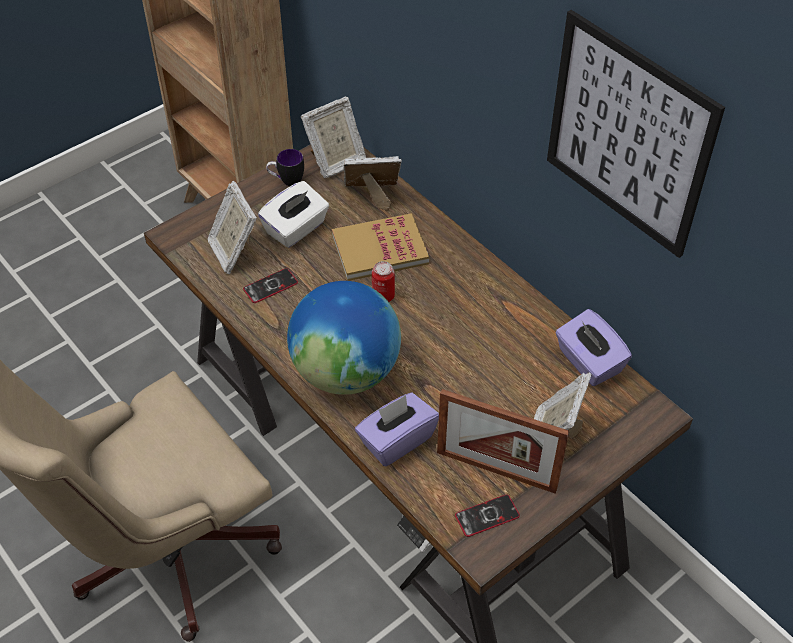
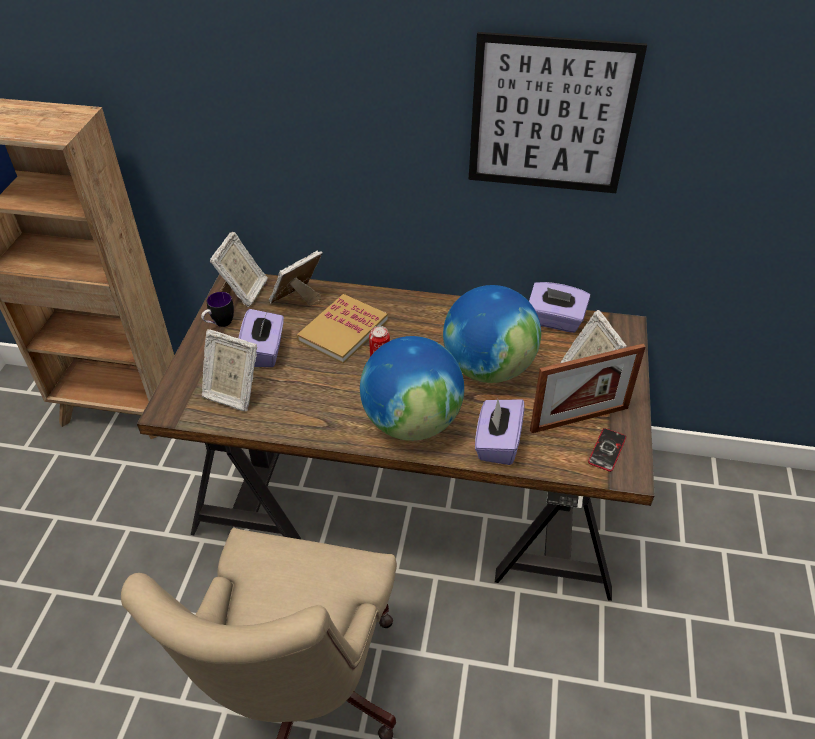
camera: 40 degrees left, 5 degrees down
phone [243,268,298,303] -> none
white tissue box [258,181,329,248] -> purple tissue box [239,309,284,367]
none -> globe [443,285,541,383]

